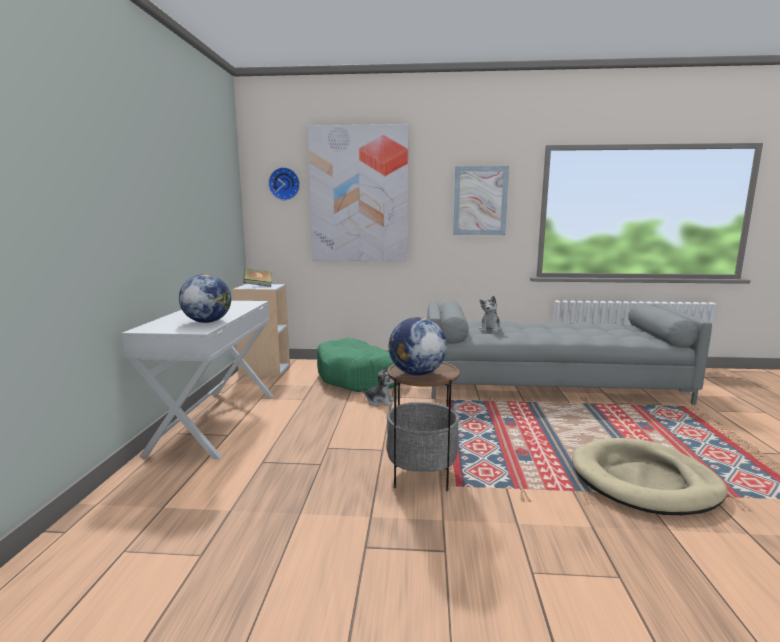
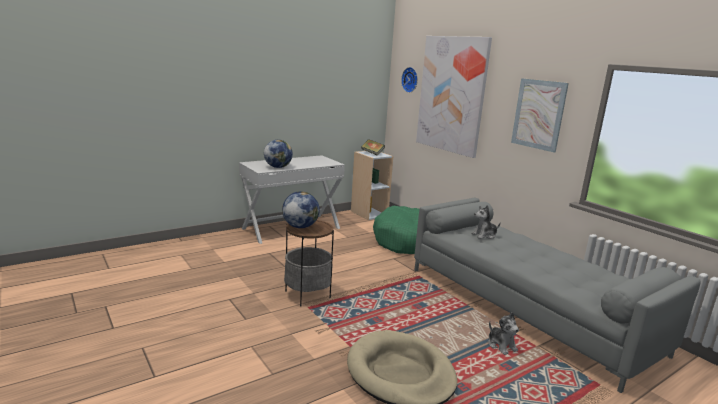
camera: 50 degrees right, 5 degrees up
plush toy [361,365,394,407] -> plush toy moved to [488,312,519,355]

